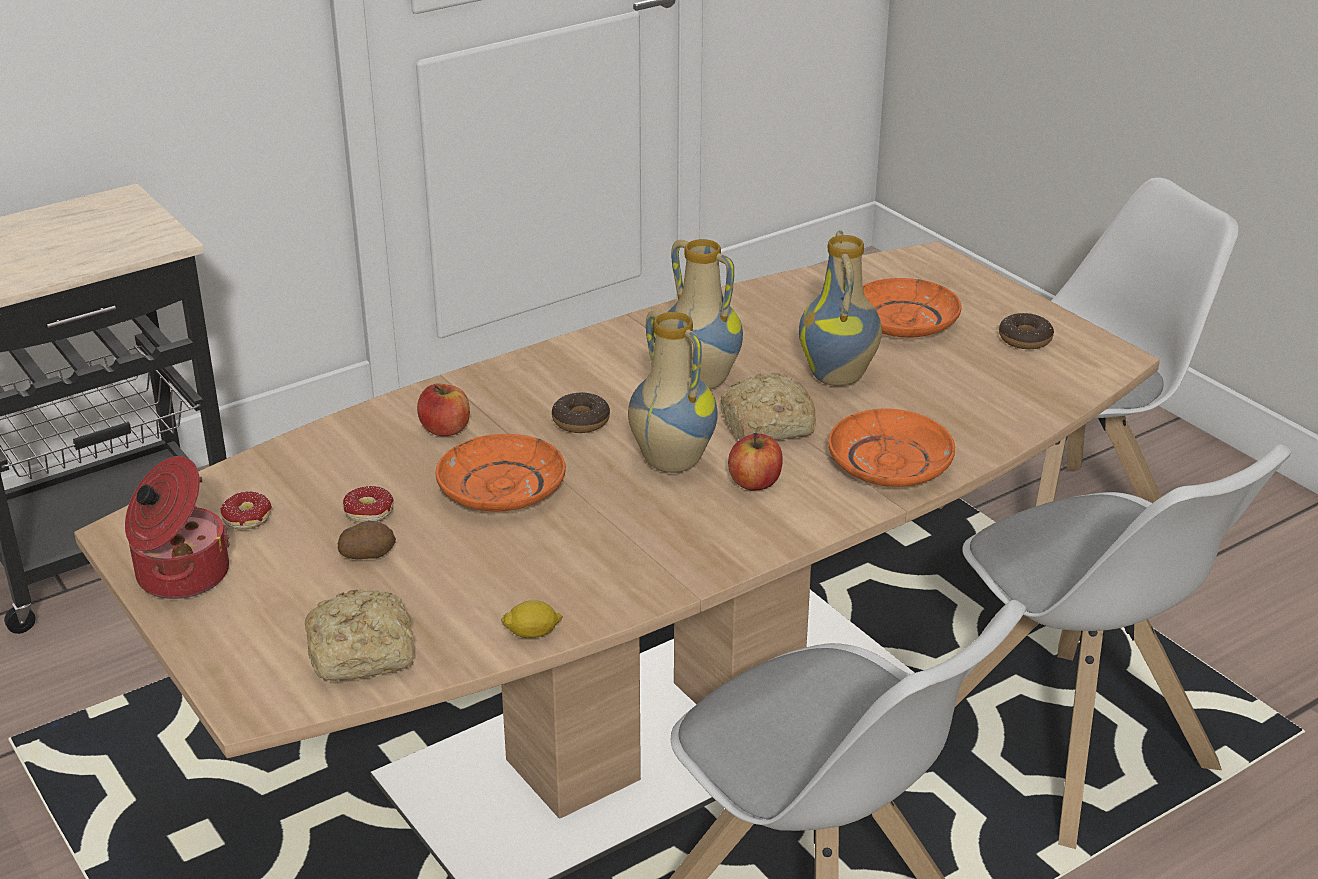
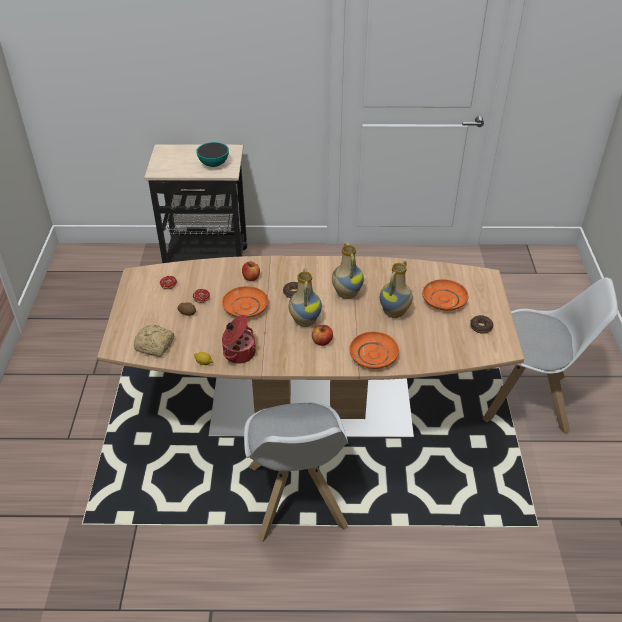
camera: 35 degrees right, 10 degrees up
cooking pot [125,456,230,599] -> cooking pot moved to [222,315,256,364]
bread [720,373,817,440] -> none
chair [955,444,1292,849] -> none
none -> bowl [196,142,229,167]

